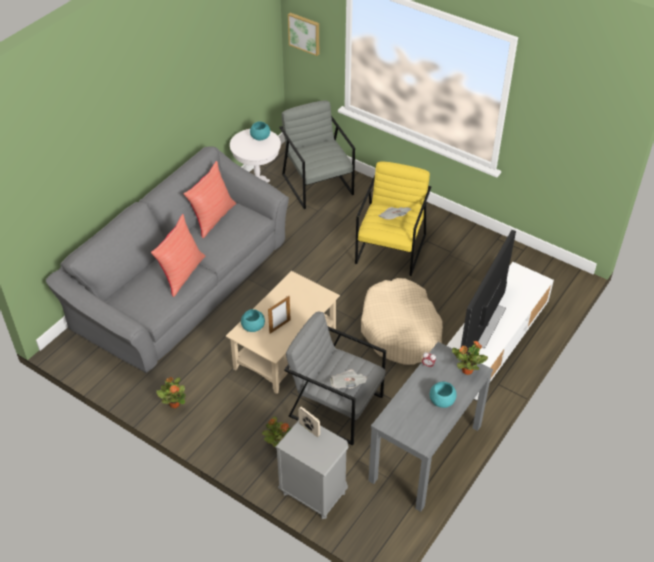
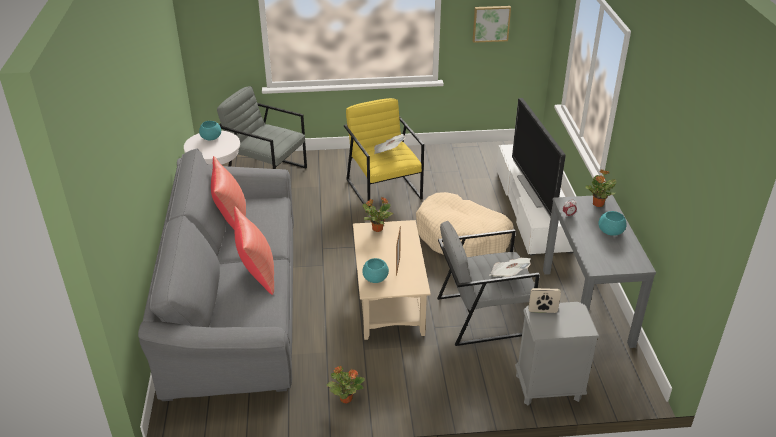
camera: 40 degrees left, 10 degrees down
potted plant [262,417,291,447] -> potted plant moved to [362,197,393,232]
picture [288,13,319,56] -> picture moved to [473,6,511,43]

